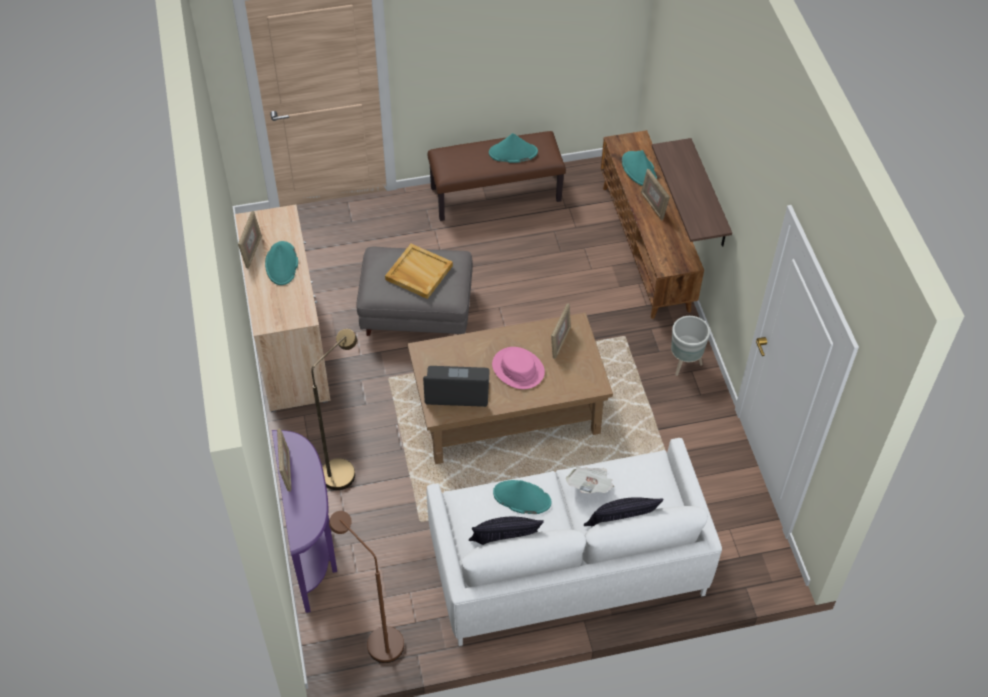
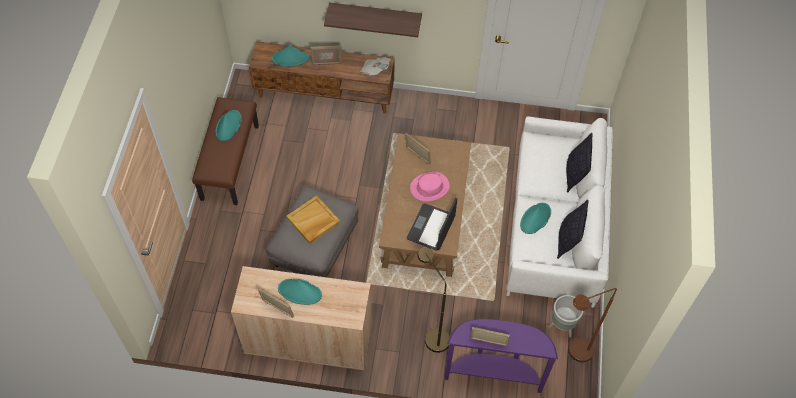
camera: 70 degrees left, 5 degrees up
newspaper [566,467,614,493] -> newspaper moved to [360,57,391,75]
grey planter [671,316,710,376] -> grey planter moved to [548,295,584,337]

